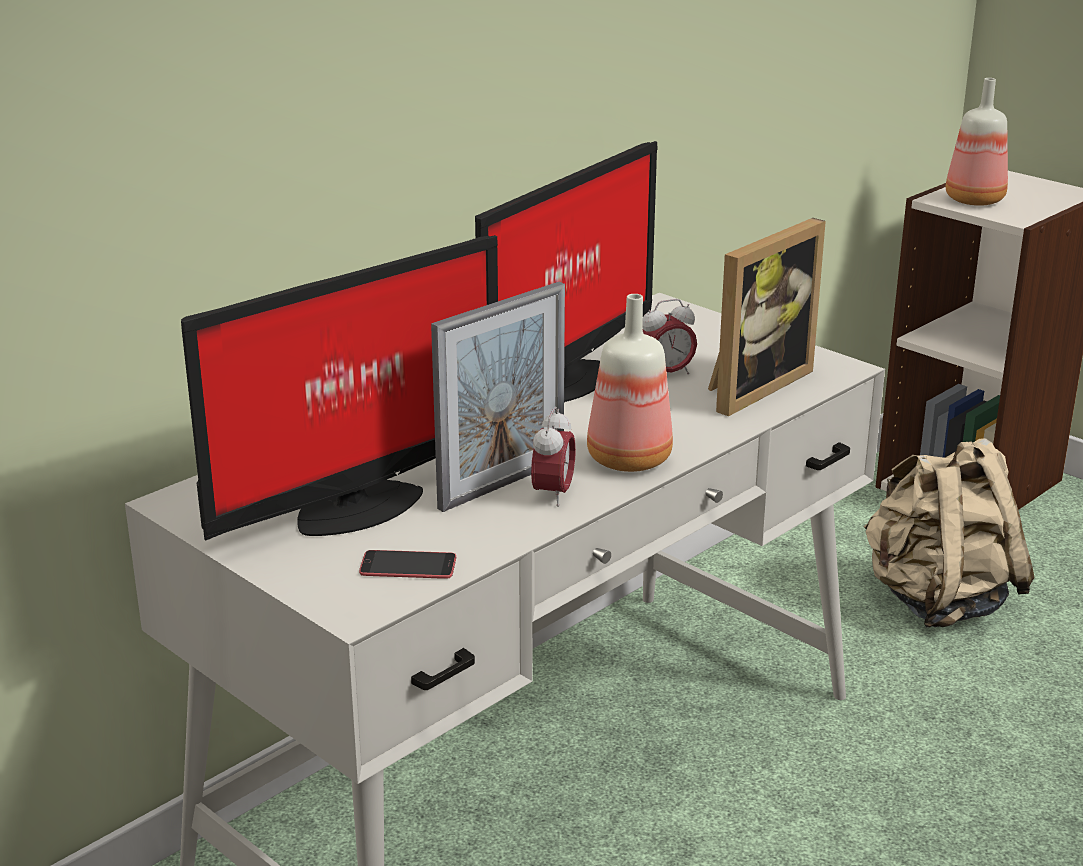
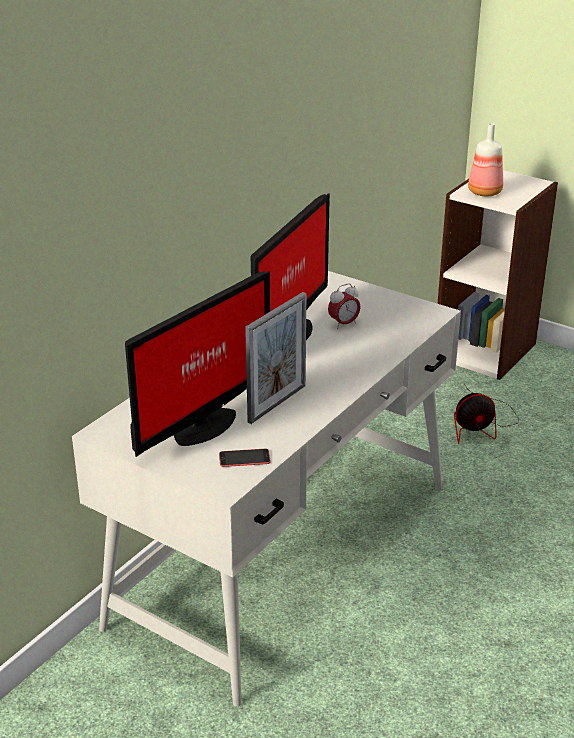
camera: 10 degrees left, 5 degrees up
alarm clock [531,407,576,507] -> none
bottle [587,294,673,472] -> none
picture frame [708,218,826,416] -> none
beige backpack [864,438,1035,627] -> fan [454,384,519,443]

